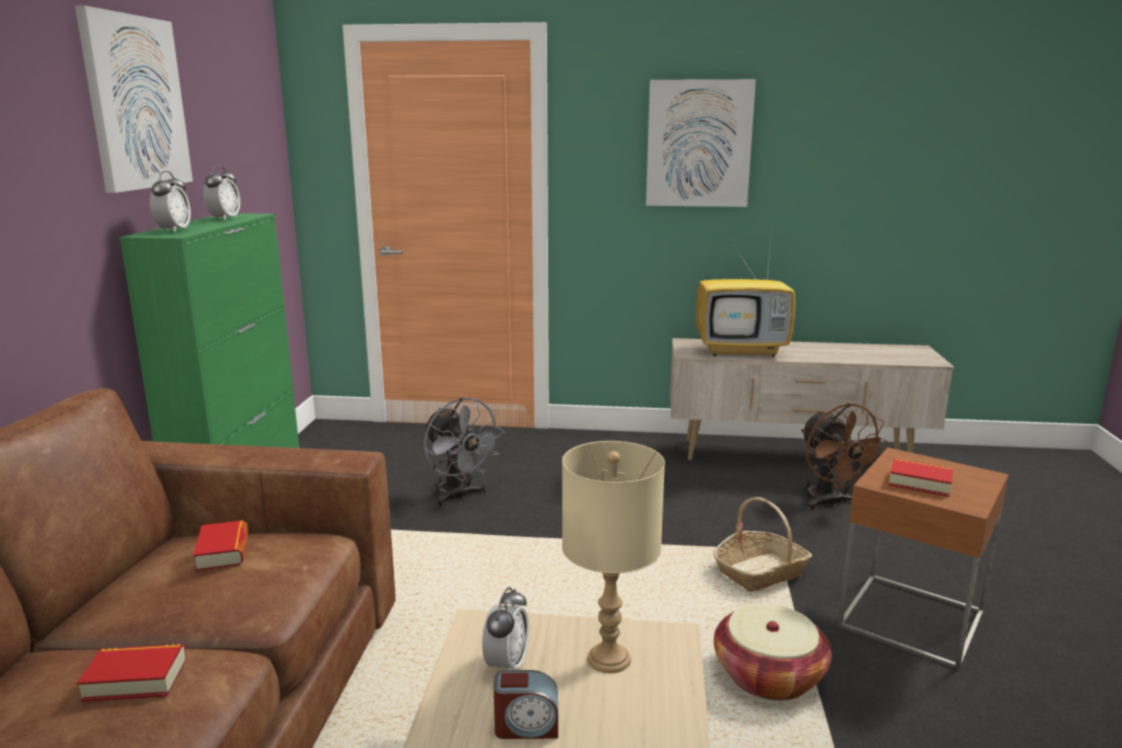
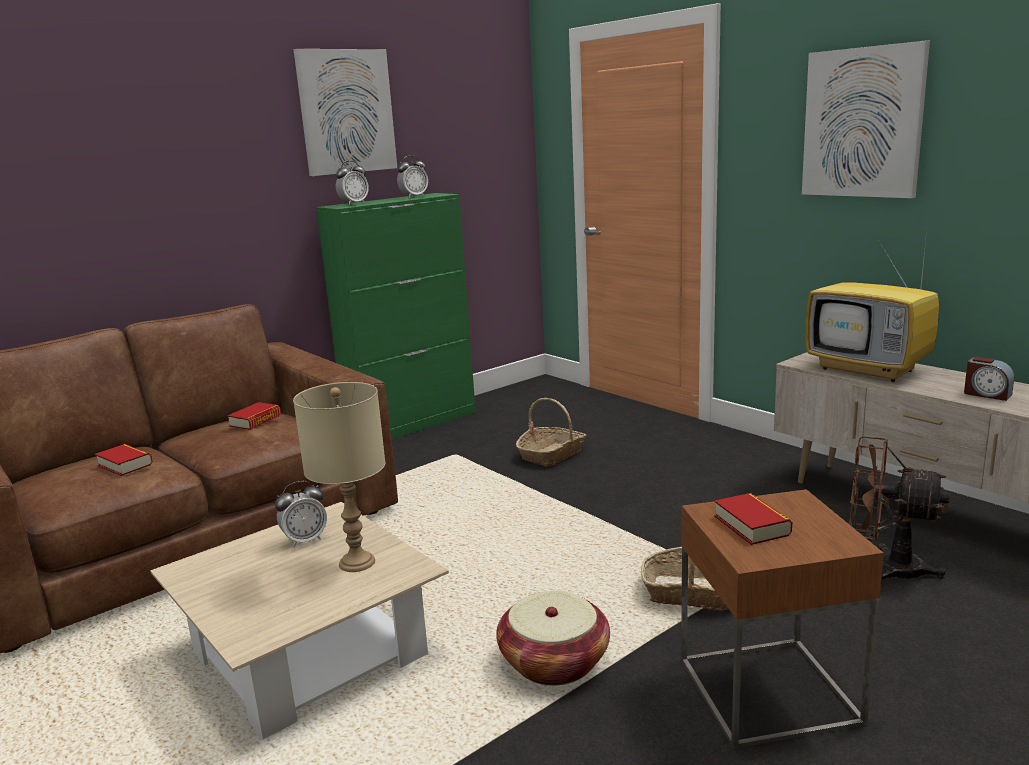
camera: 45 degrees right, 0 degrees up
grey fan [424,397,505,507] -> basket [516,398,586,467]
alarm clock [494,670,558,739] -> alarm clock moved to [964,357,1014,401]
brown fan [801,403,889,510] -> brown fan turned 90 degrees clockwise [849,436,950,584]

